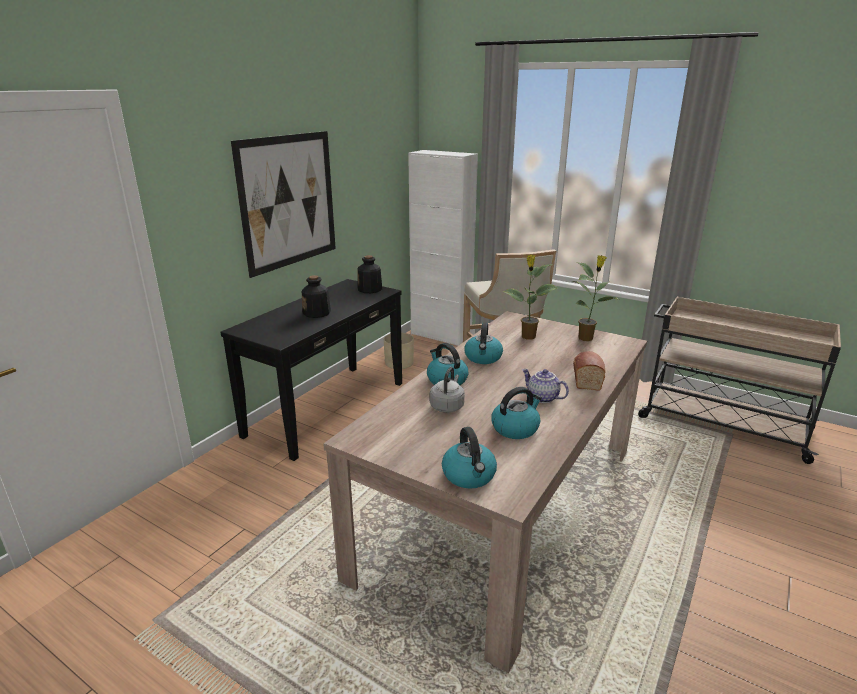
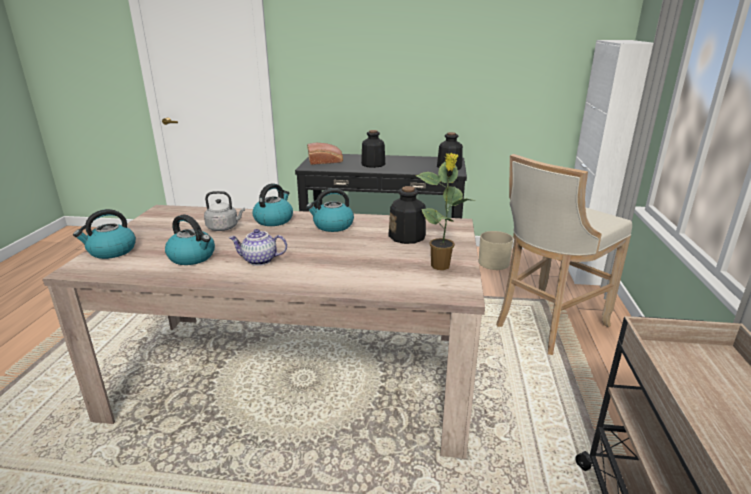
camera: 65 degrees right, 0 degrees up
picture [231,131,336,278] -> none
potted plant [502,255,559,340] -> bottle [388,186,426,244]
teapot [522,369,569,403] -> teapot turned 105 degrees counterclockwise [229,229,287,266]
bread [573,351,605,391] -> bread moved to [307,143,343,165]

